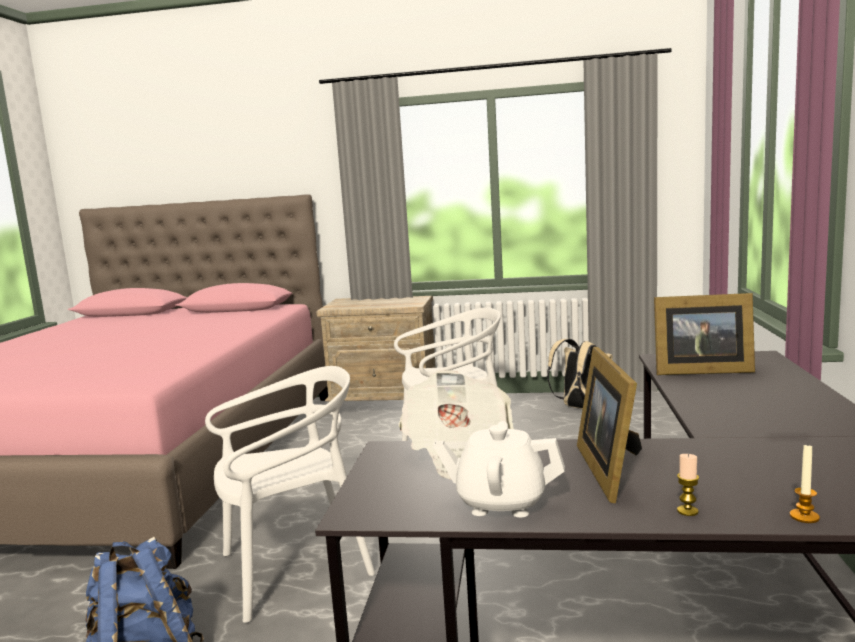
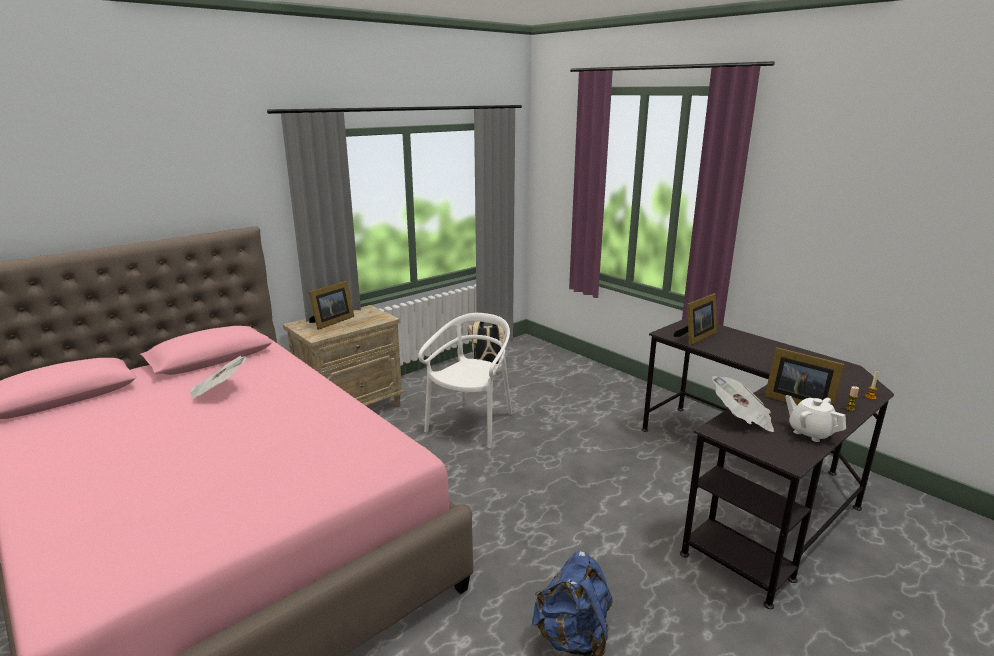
camera: 50 degrees left, 10 degrees up
white chair [205,366,375,623] -> none
white teapot [433,421,565,517] -> white teapot turned 90 degrees clockwise [785,395,846,442]
none -> newspaper [190,356,246,400]
none -> picture frame [309,281,354,330]

